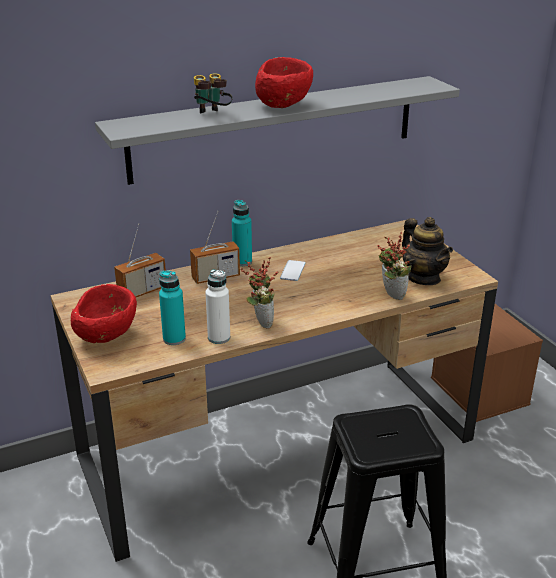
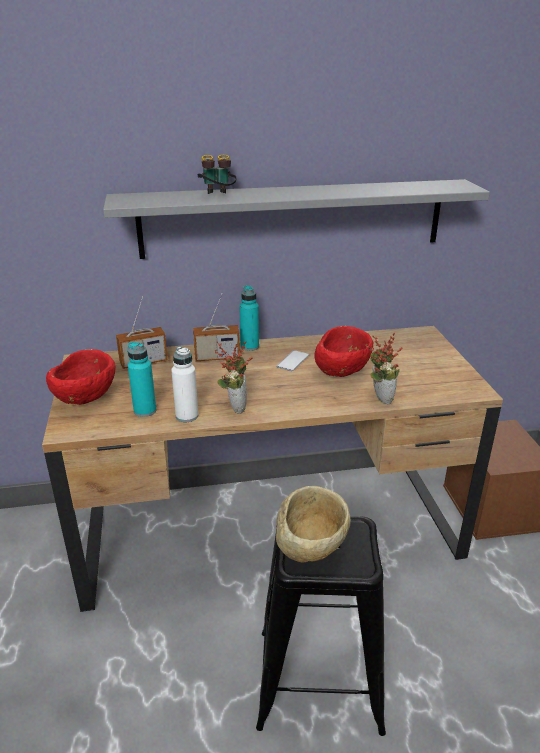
camera: 15 degrees right, 0 degrees up
red bowl [255,57,313,108] -> red bowl moved to [314,326,373,377]
teapot [402,217,453,285] -> none
none -> beige bowl [276,486,351,563]

